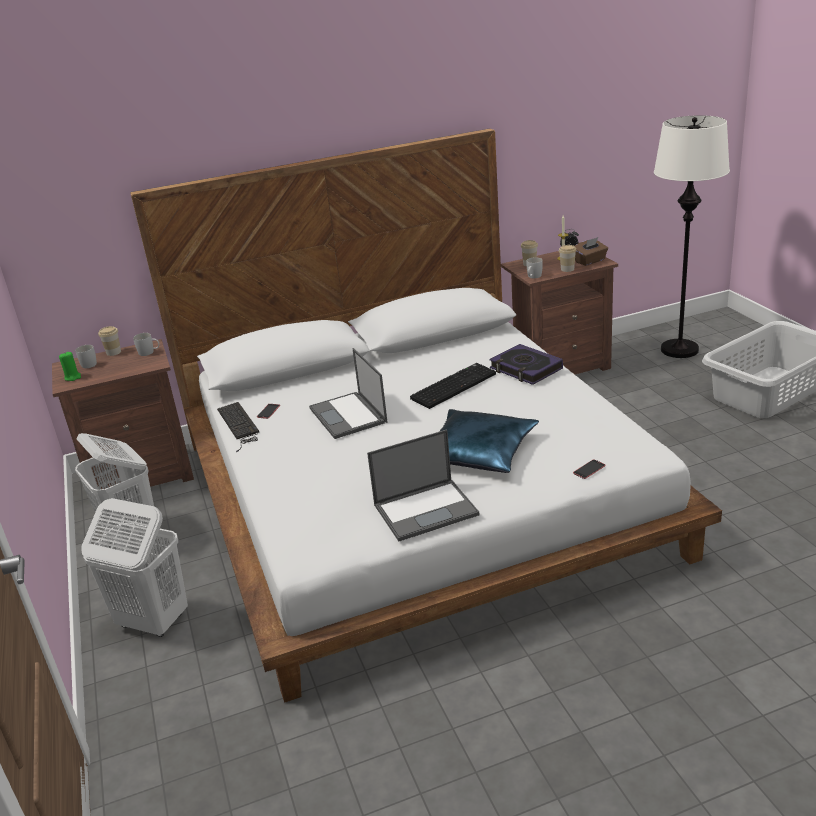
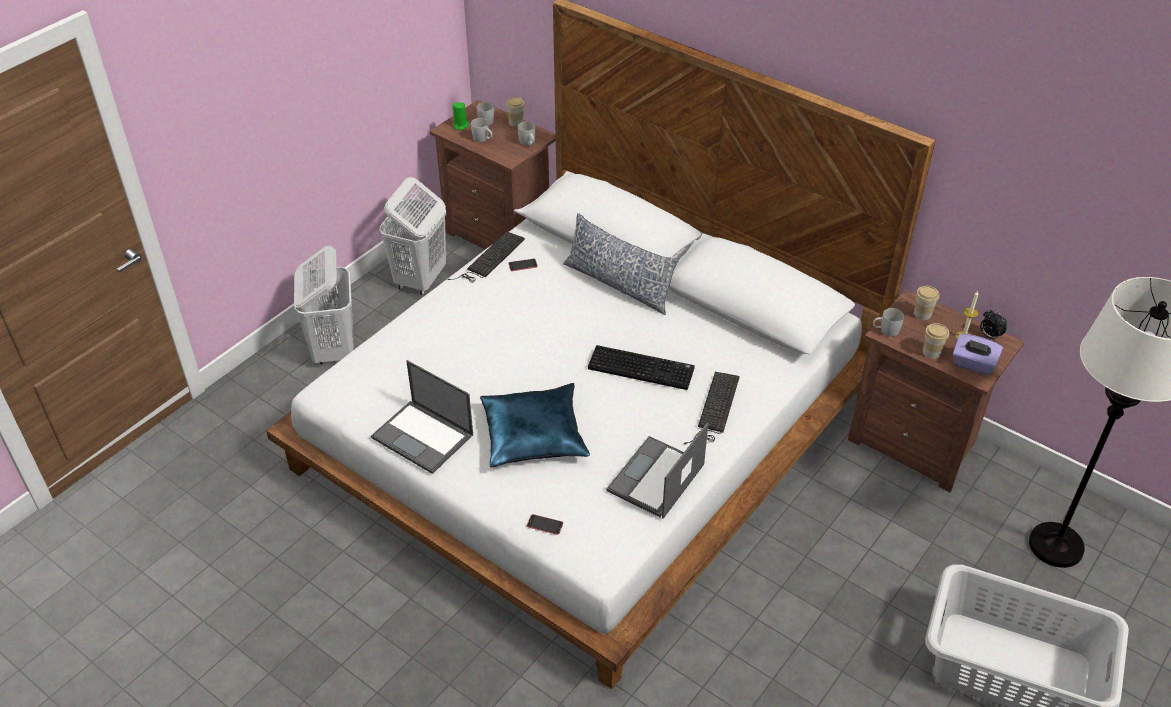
camera: 55 degrees right, 15 degrees up
laptop [309,348,387,439] -> laptop moved to [606,423,708,519]
book [489,344,563,385] -> keyboard [684,372,740,444]
brown tissue box [574,237,608,266] -> purple tissue box [953,334,1003,375]
none -> white mug [471,118,492,142]
none -> pillow [563,213,679,315]

